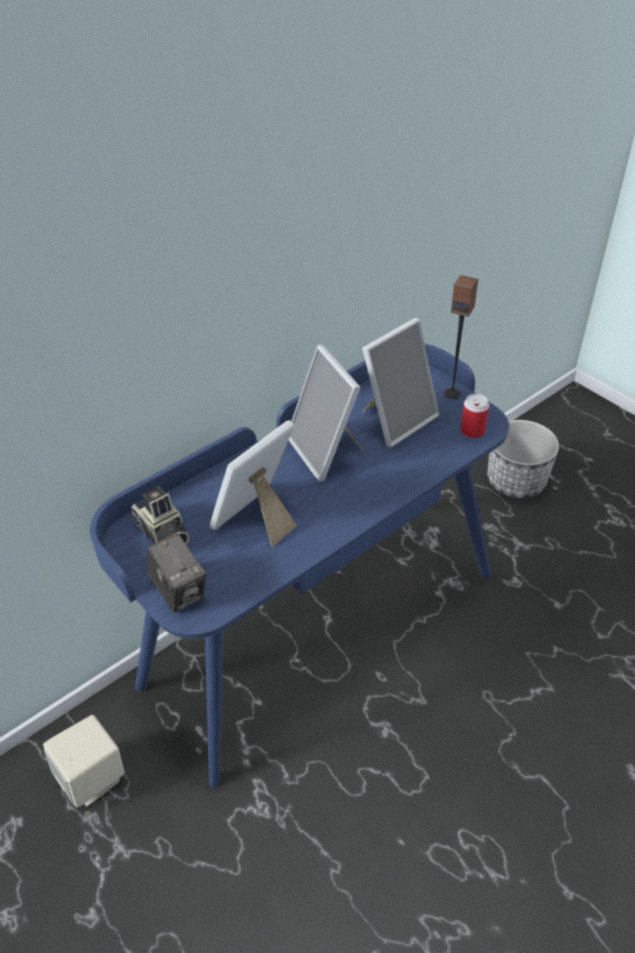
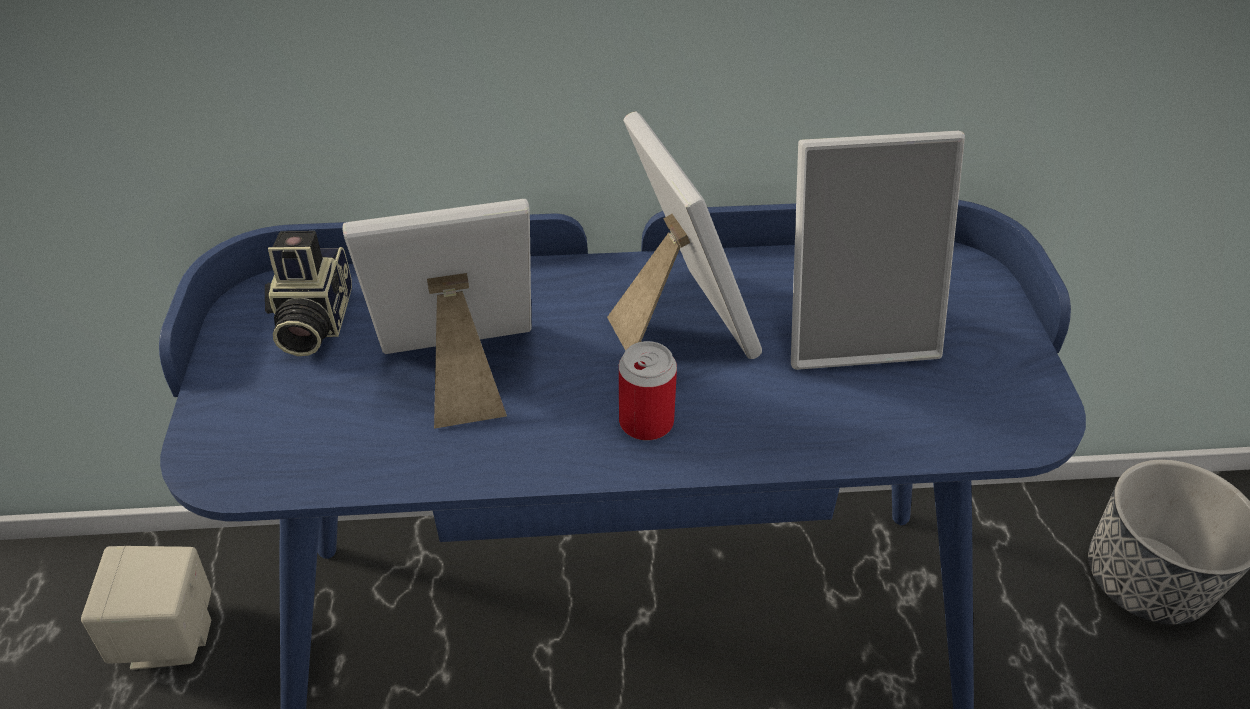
camera: 35 degrees right, 0 degrees up
camera [147,533,206,613] -> none
picture frame [289,345,363,482] -> picture frame turned 150 degrees clockwise [607,111,762,359]
speaker [444,275,478,399] -> none
can [460,394,490,439] -> can moved to [619,341,677,441]

